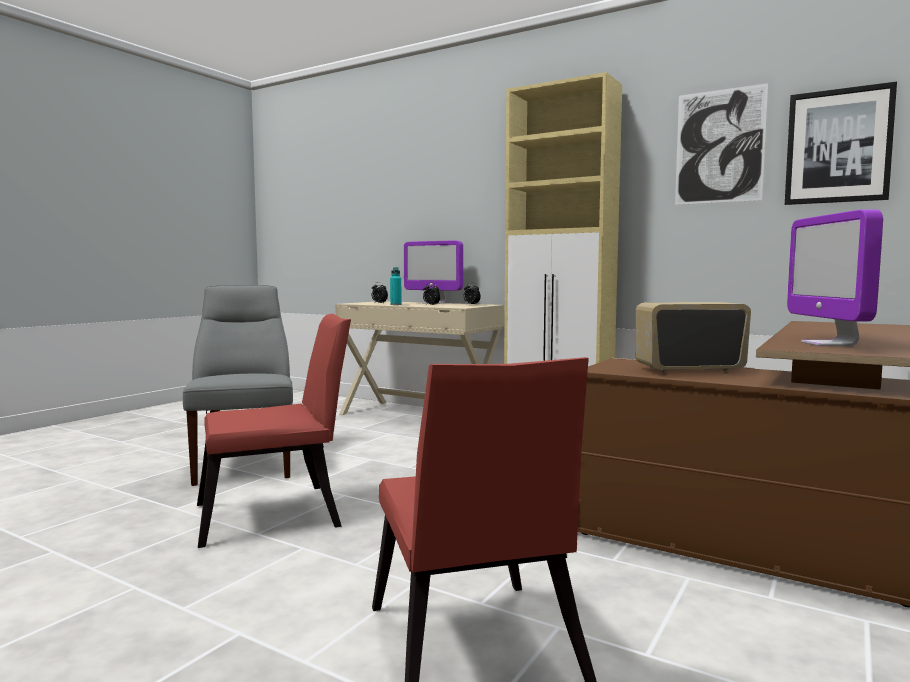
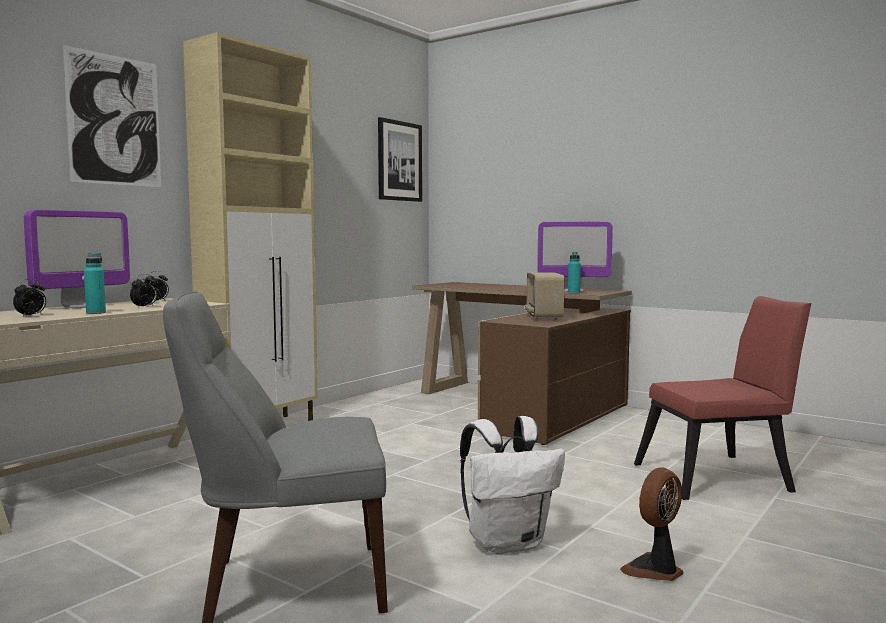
camera: 85 degrees left, 0 degrees up
red chair [197,314,351,548] -> white backpack [460,416,565,555]
picture [675,83,768,205] -> picture moved to [63,45,161,187]
none -> turquoise bottle [568,252,581,294]
none -> fan [620,467,684,581]

